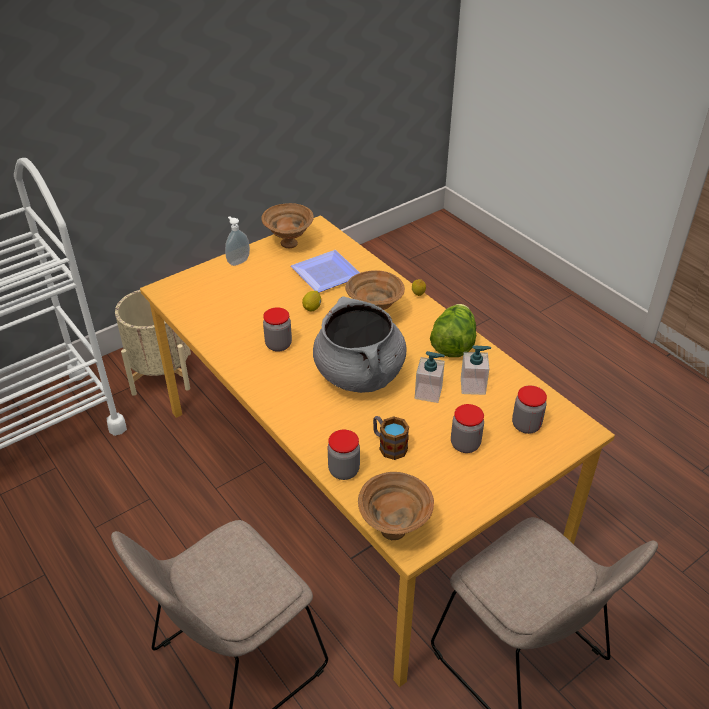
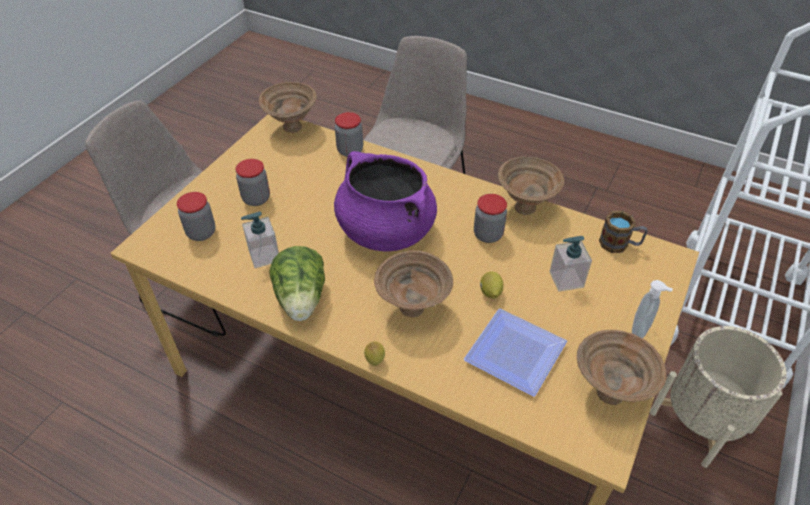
camera: 155 degrees right, 5 degrees up
grey cooking pot [313,297,407,393] -> purple cooking pot [334,151,437,251]
mug [373,416,409,460] -> mug moved to [599,211,648,253]
soap dispenser [415,351,445,403] -> soap dispenser moved to [549,236,592,291]
none -> brown bowl [498,157,564,215]

